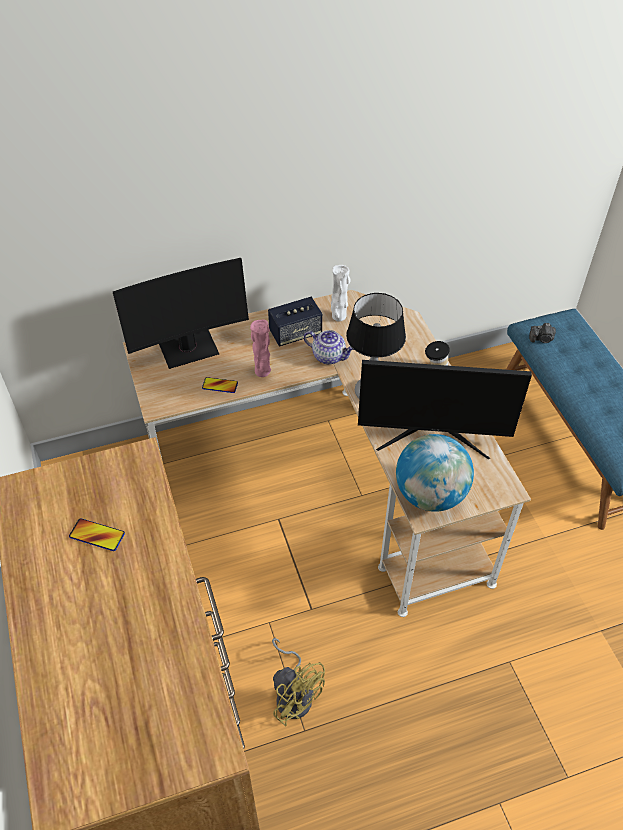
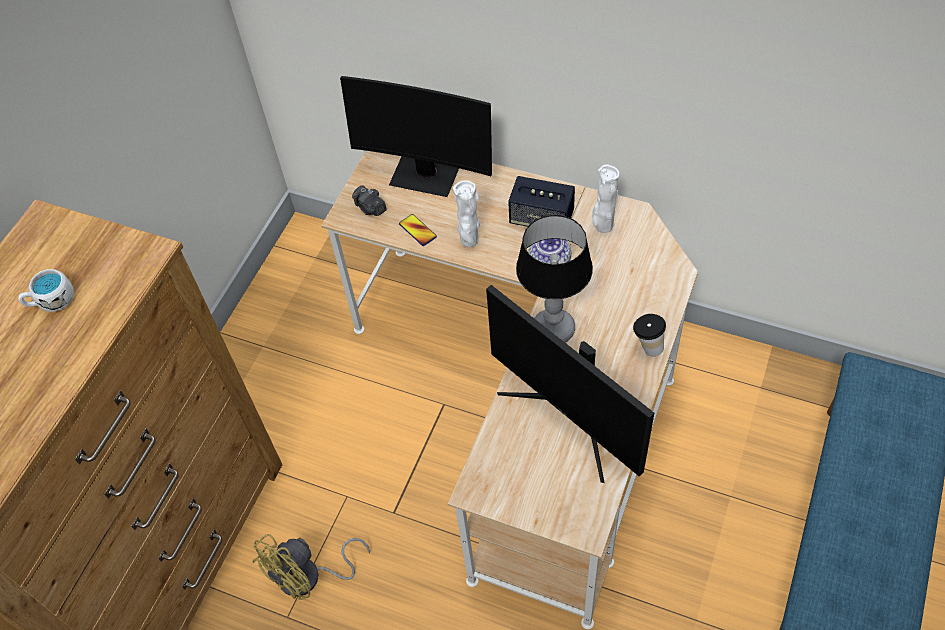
camera: 45 degrees right, 5 degrees up
phone [69,518,125,551] -> white mug [18,269,74,312]
pink vase [250,319,271,377] -> white vase [453,180,480,247]
yellow fan [272,638,325,727] -> yellow fan turned 45 degrees clockwise [253,534,370,600]
globe [396,434,474,512] -> none
camera [529,323,556,343] -> camera moved to [352,185,387,216]

